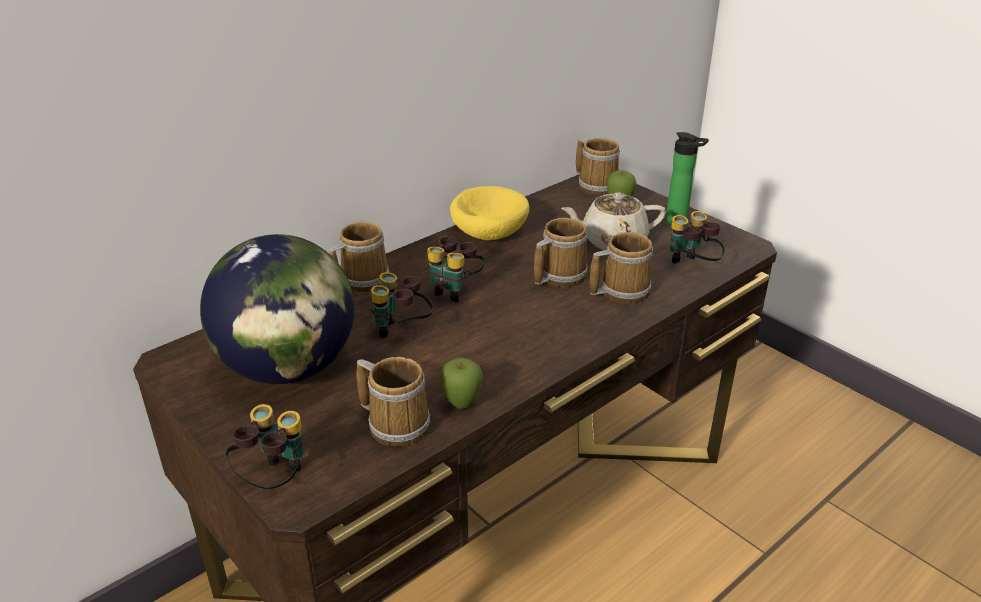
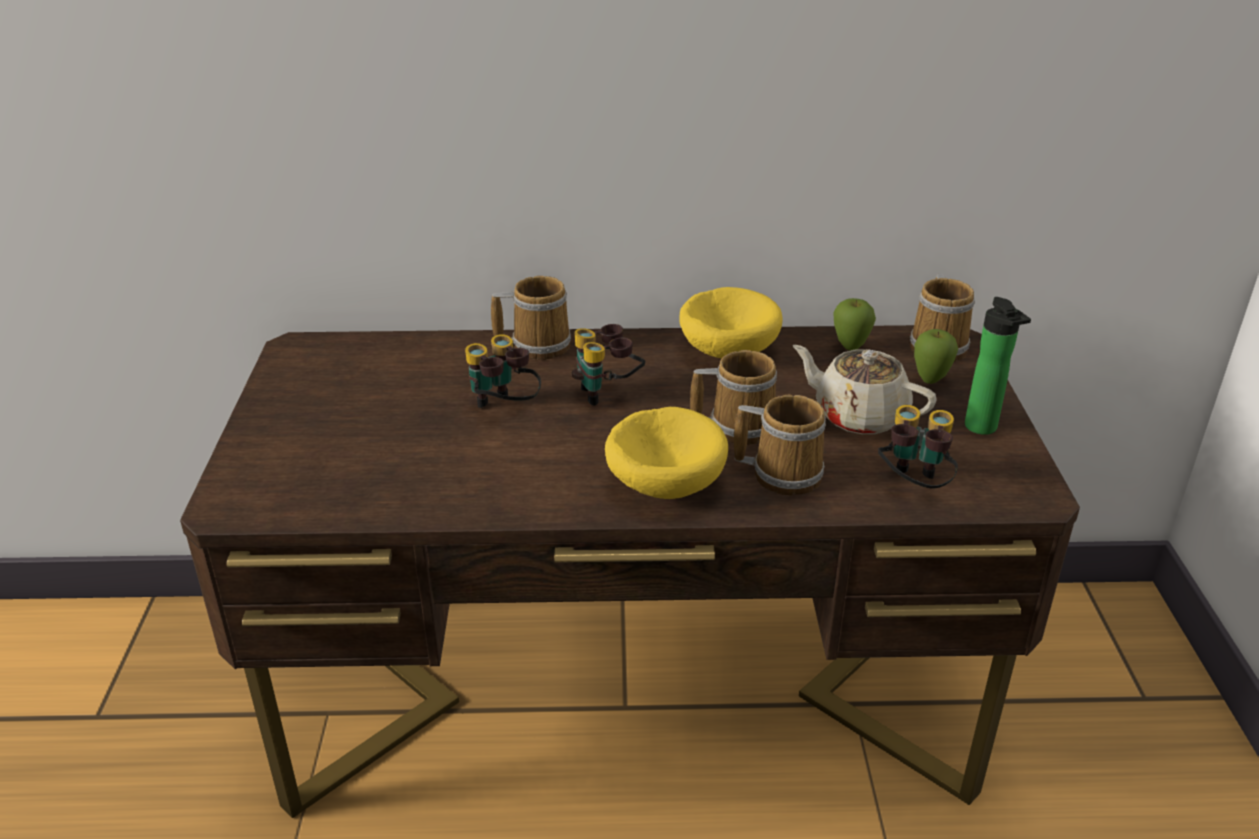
camera: 40 degrees right, 0 degrees up
globe [200,234,354,384] -> none
binoculars [226,404,304,489] -> none
mug [356,357,430,447] -> none
apple [440,358,483,409] -> apple moved to [833,298,876,350]
none -> yellow bowl [605,407,728,499]

